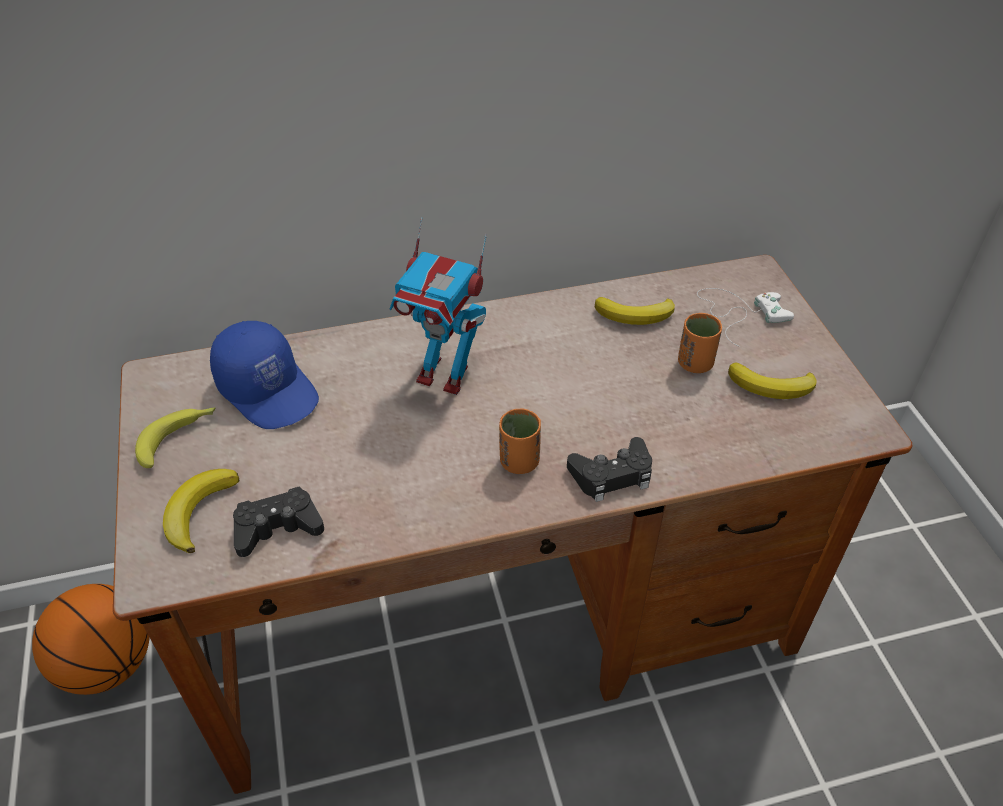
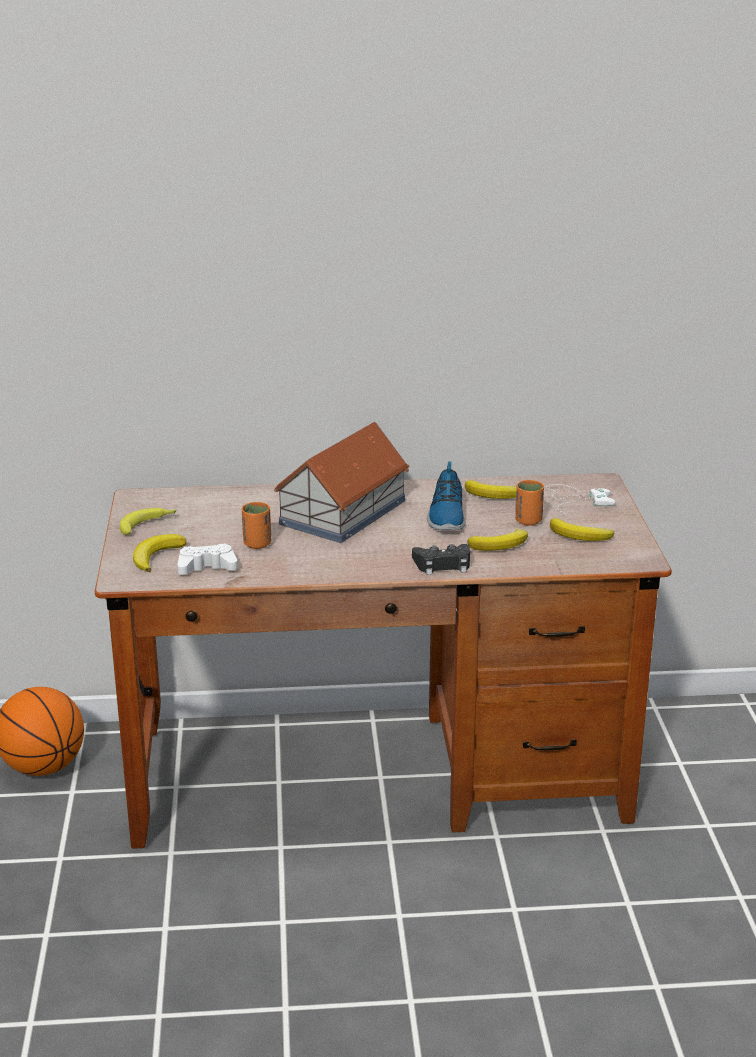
camera: 10 degrees right, 20 degrees down
blue cap [210,321,319,429] -> none
black game controller [233,487,324,557] -> white game controller [177,543,238,575]
toy robot [390,217,487,395] -> toy house [274,422,409,543]
orange cup [499,408,541,474] -> orange cup moved to [242,502,271,549]
none -> shoe [427,461,466,530]
none -> banana [467,529,528,551]

